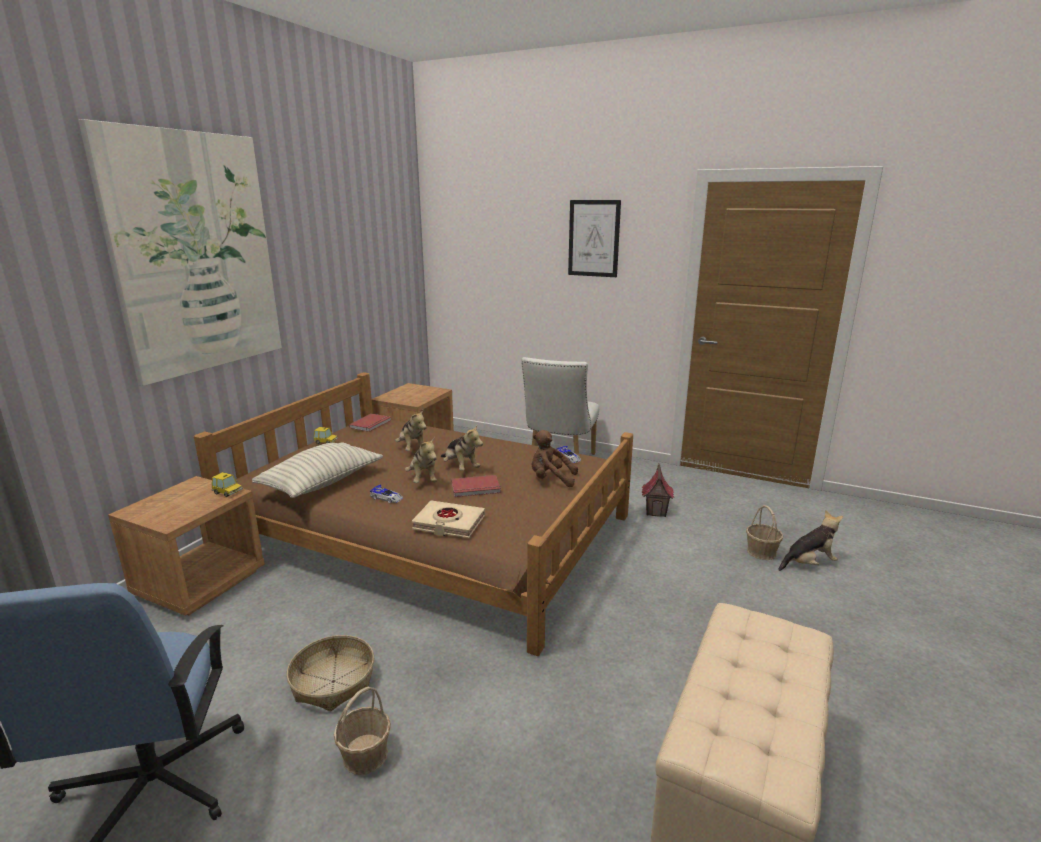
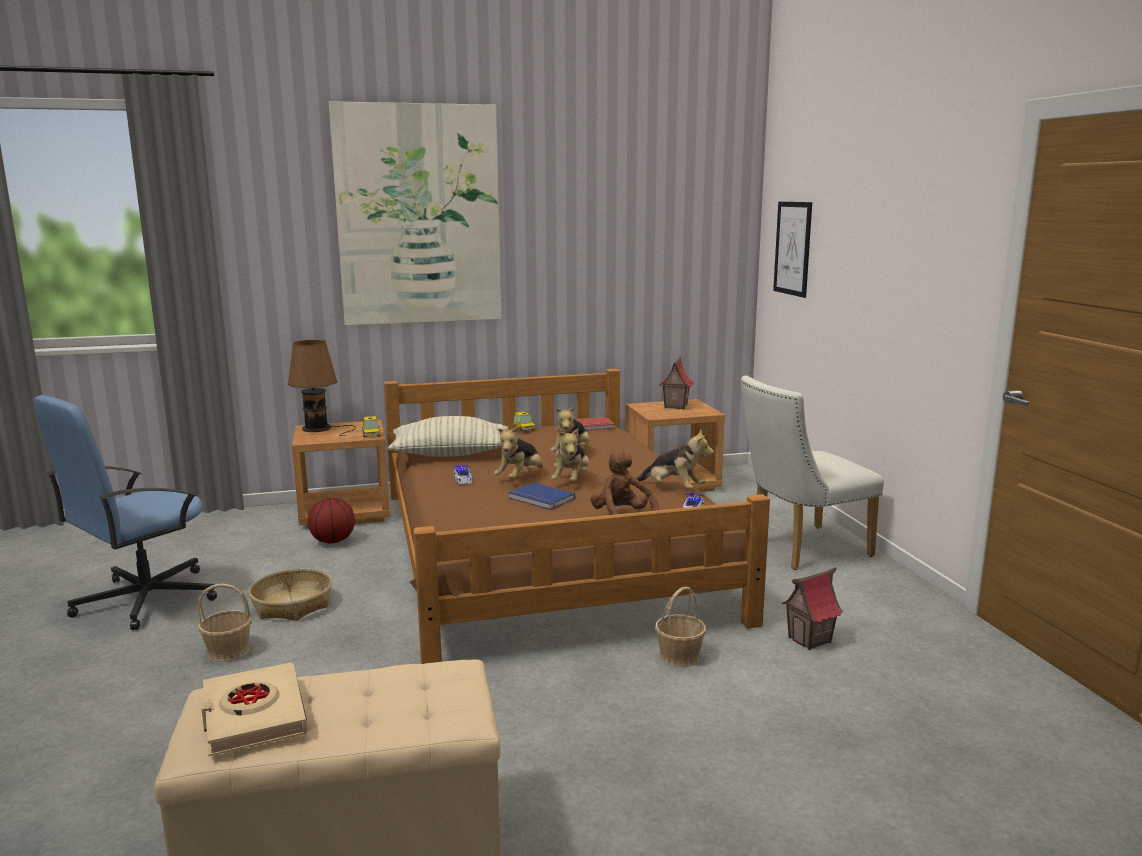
camera: 50 degrees right, 5 degrees down
beige book [411,501,485,538] -> beige book moved to [201,663,308,756]
red book [451,475,501,497] -> blue book [508,483,575,510]
picture [568,200,621,277] -> picture moved to [773,202,812,298]
basket [746,505,783,560] -> basket moved to [655,587,706,667]
plush toy [779,510,843,571] -> plush toy moved to [635,429,714,489]
none -> brown table lamp [288,340,356,436]
none -> basketball [308,498,355,544]
none -> toy house [660,356,694,409]

